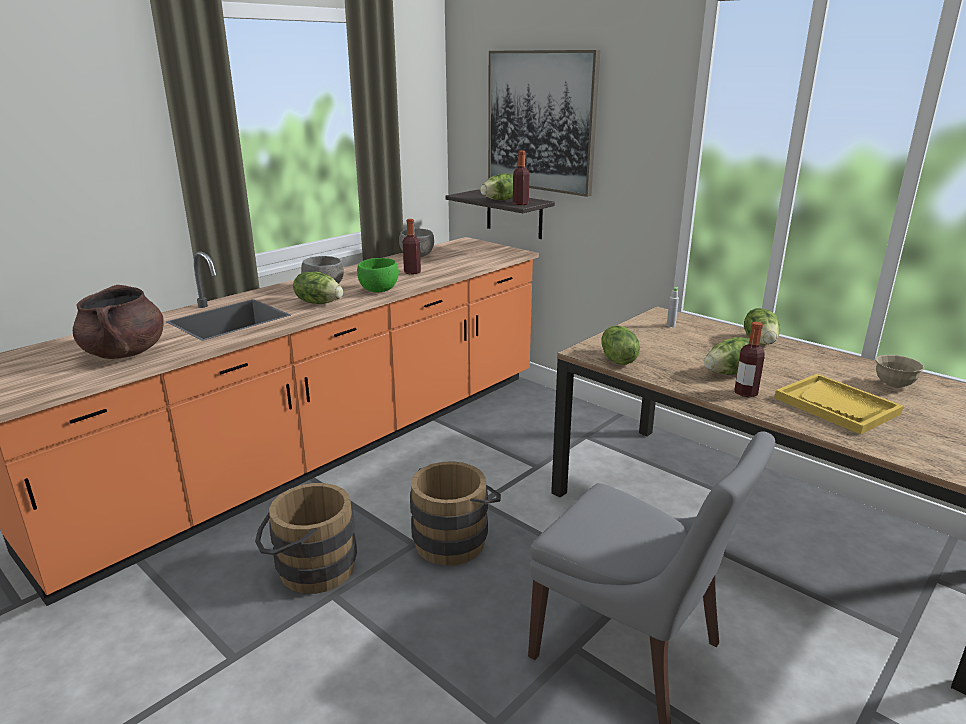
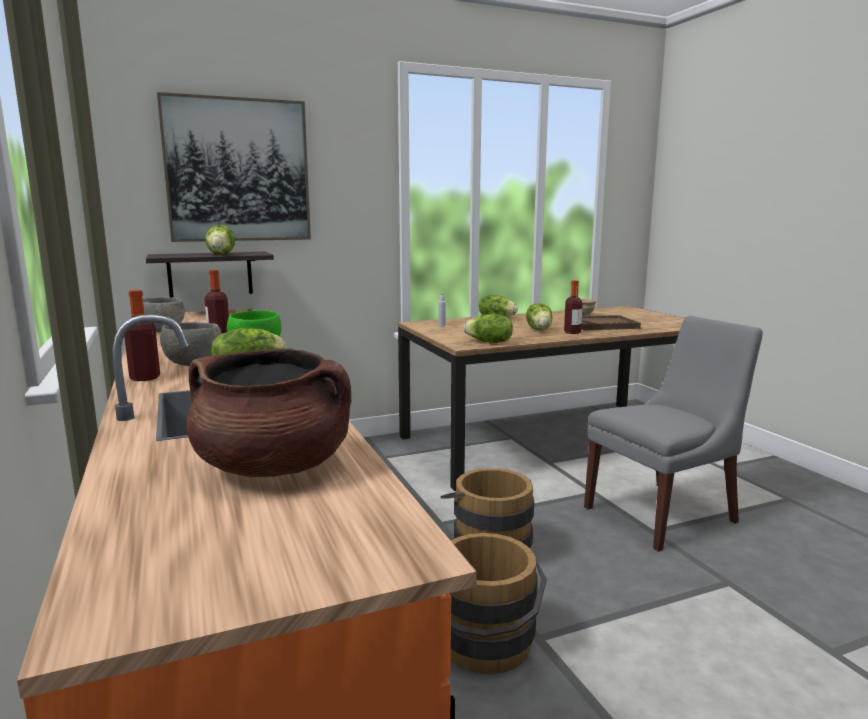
camera: 65 degrees left, 10 degrees down
bottle [513,150,530,205] -> bottle moved to [124,290,160,381]
yellow tray [775,374,903,435] -> brown tray [581,315,641,330]

